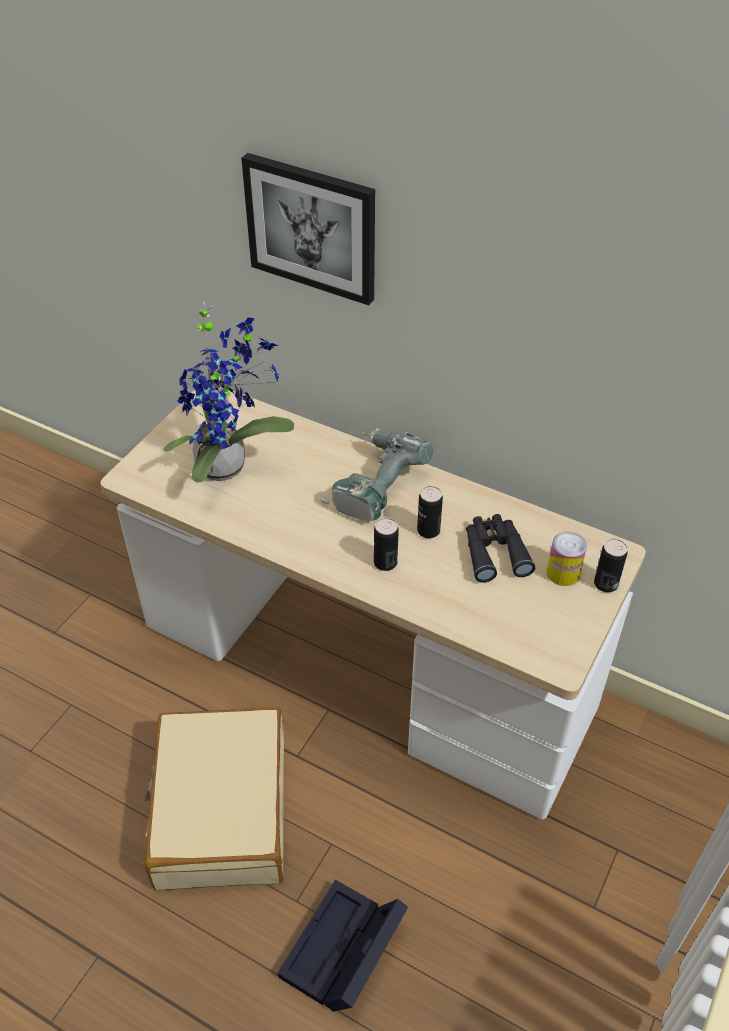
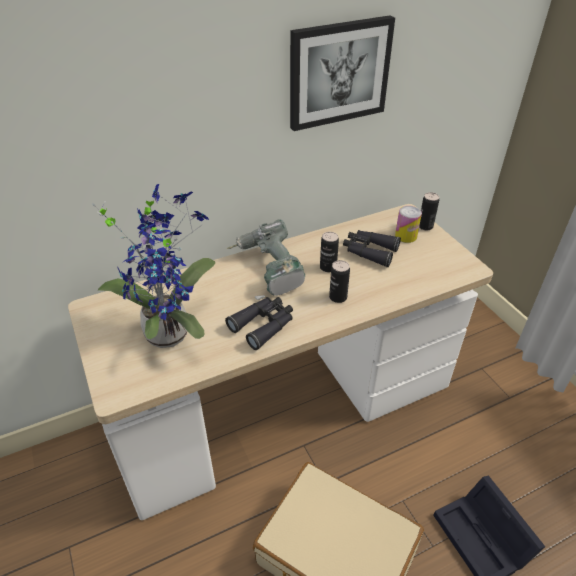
camera: 55 degrees left, 5 degrees down
picture [241,153,375,305] -> picture moved to [290,15,395,131]
none -> black binoculars [225,297,293,350]

